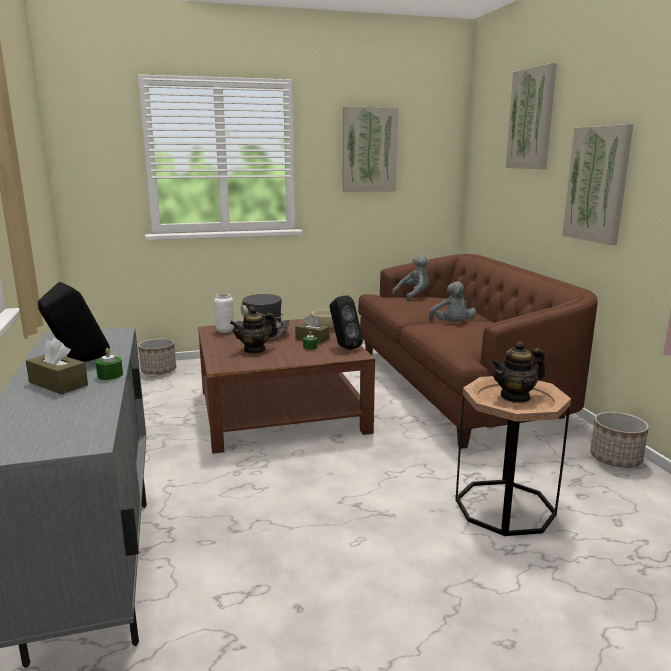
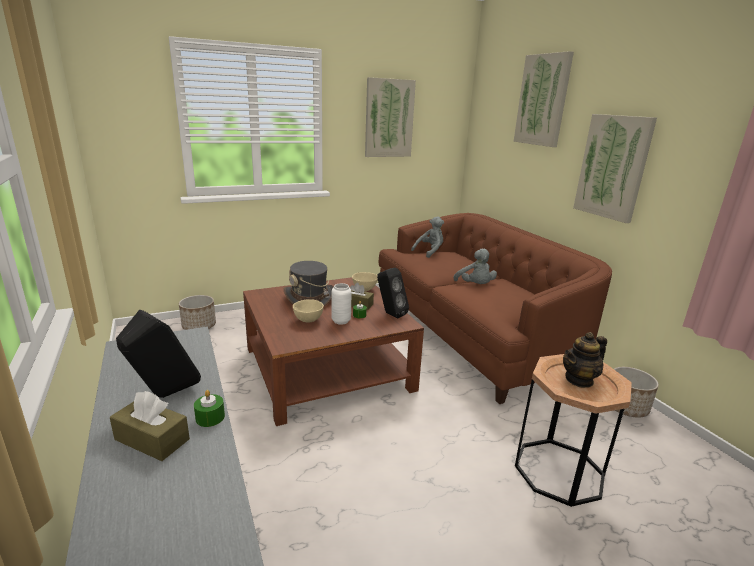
camera: 10 degrees left, 5 degrees up
white vase [214,294,234,333] -> white vase moved to [332,283,352,325]
teapot [230,307,278,353] -> beige bowl [293,299,324,322]

